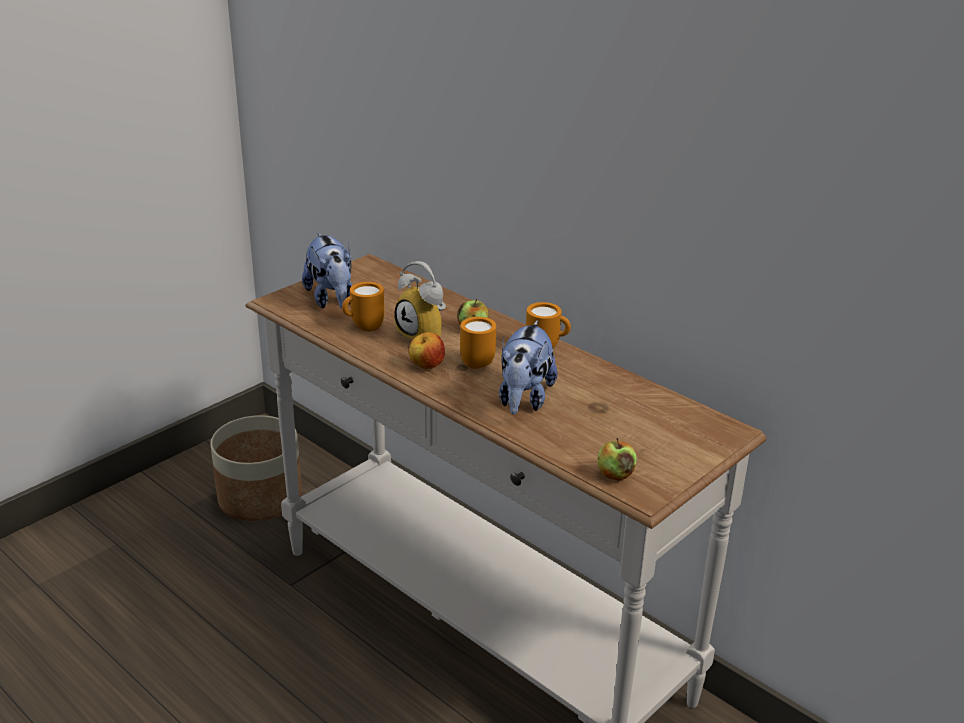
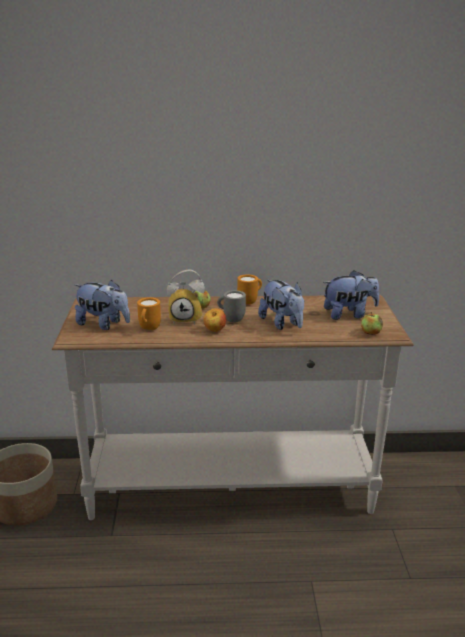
camera: 45 degrees left, 5 degrees down
orange mug [460,317,496,369] -> grey mug [217,290,246,323]
none -> plush toy [323,270,379,320]

